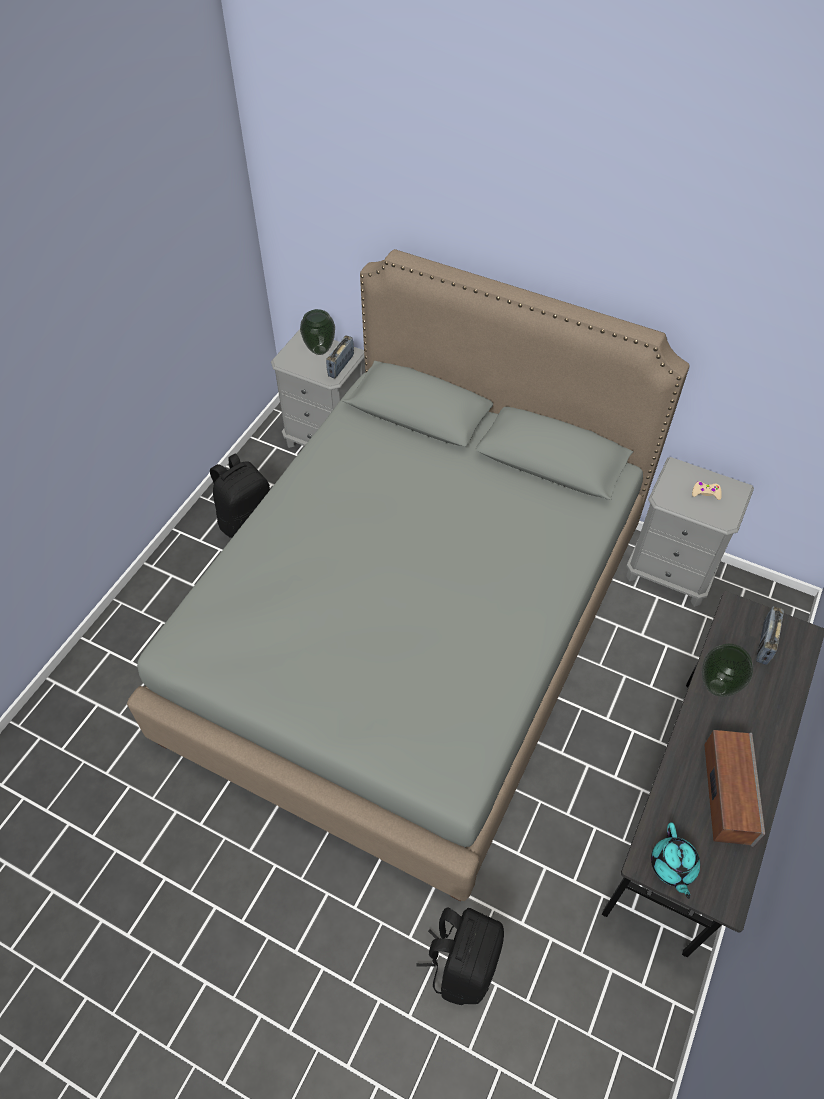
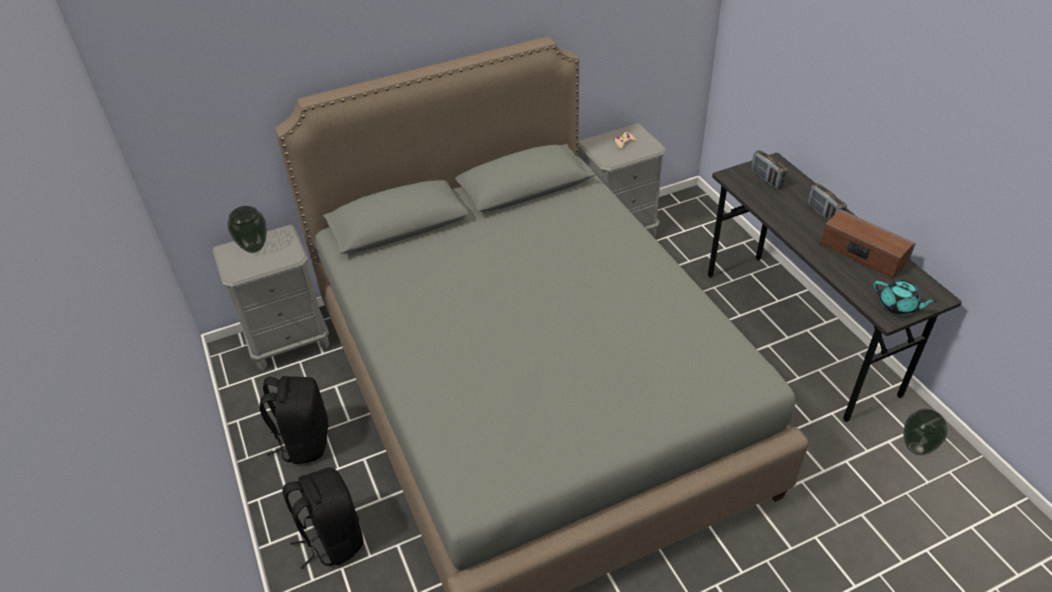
camera: 50 degrees left, 10 degrees down
radio [326,335,354,378] -> radio moved to [807,183,847,221]
black backpack [416,908,504,1005] -> black backpack moved to [282,467,363,569]
vase [702,644,753,697] -> vase moved to [903,409,948,455]

